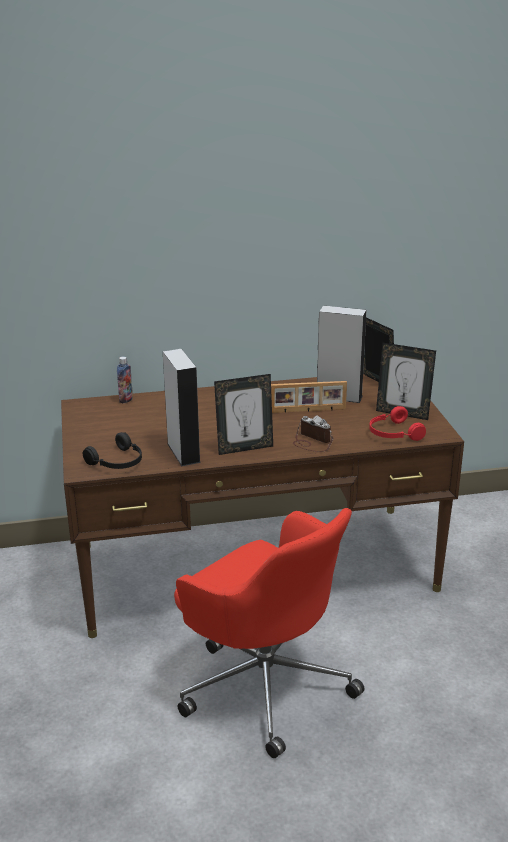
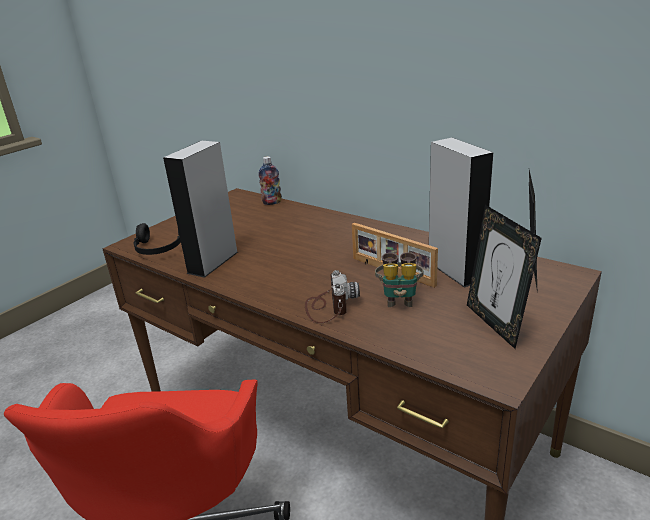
camera: 50 degrees right, 0 degrees up
picture frame [214,374,273,455] -> none
red headphones [369,406,426,441] -> none
none -> binoculars [375,252,423,307]

